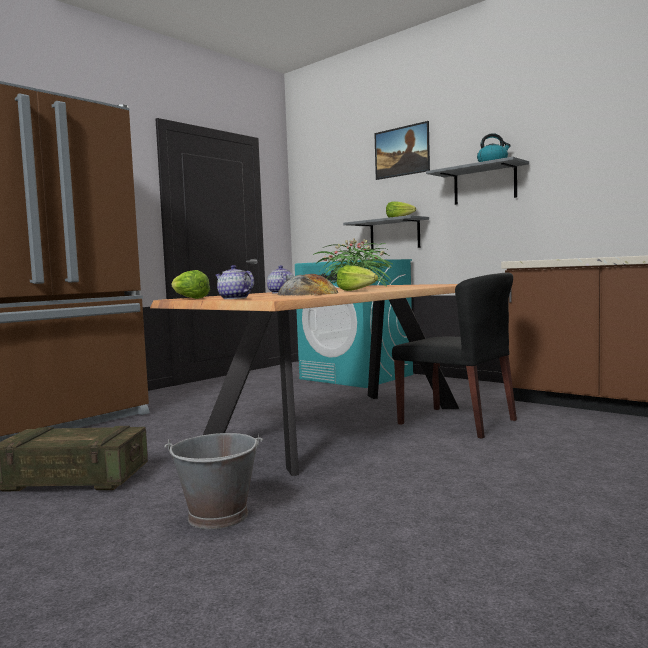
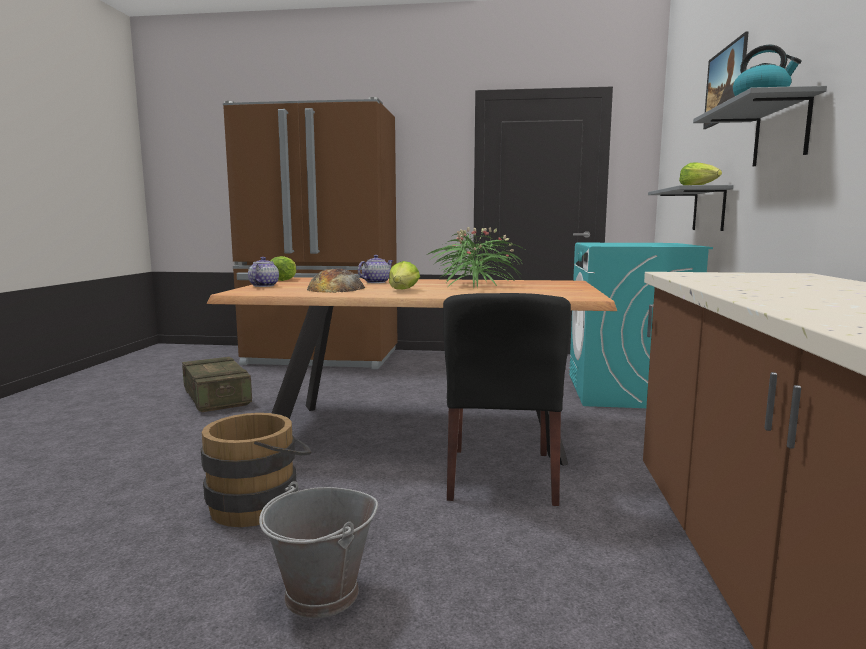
camera: 55 degrees right, 5 degrees up
grey bucket [164,433,263,529] -> grey bucket moved to [259,481,378,618]
none -> brown bucket [201,413,311,527]

